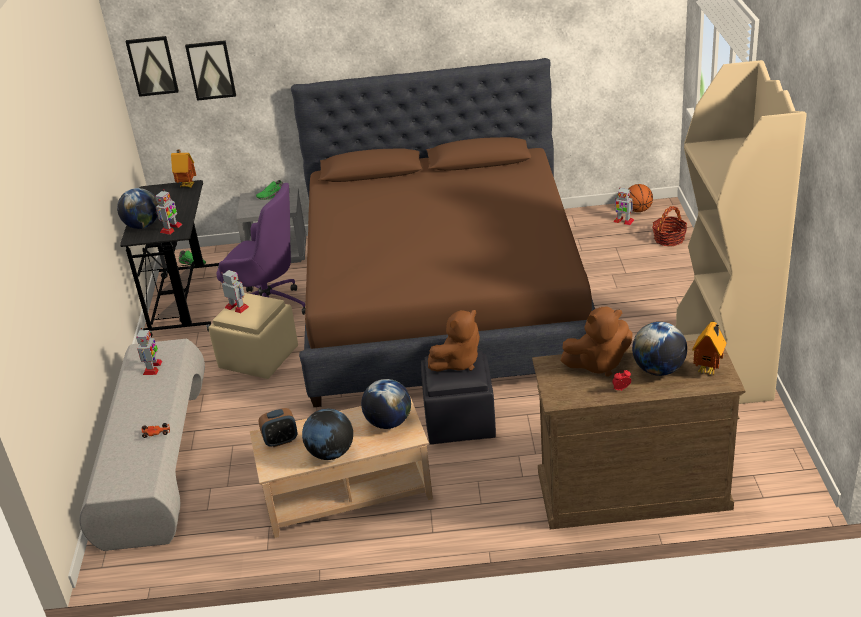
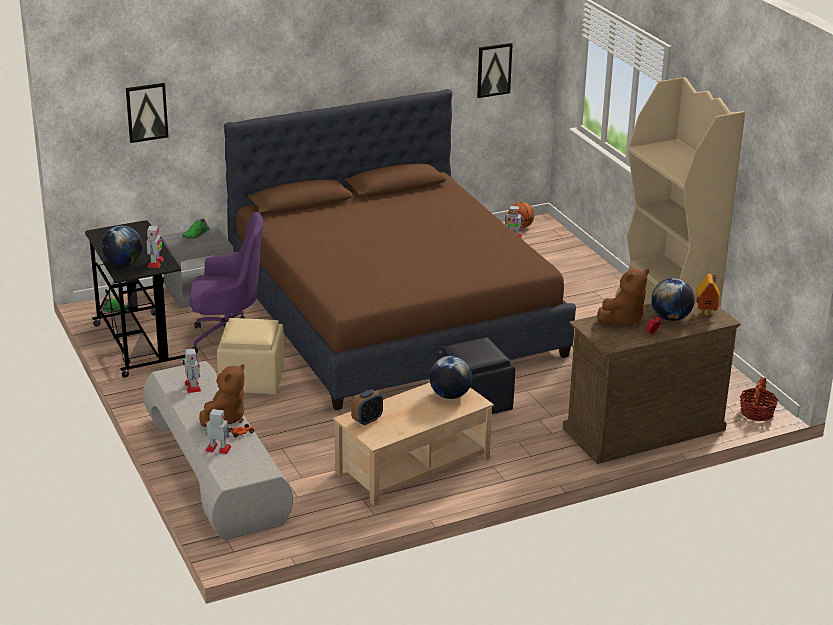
camera: 25 degrees left, 5 degrees down
picture [125,36,179,97] -> picture moved to [477,43,513,98]
toy house [171,149,196,188] -> none
toy robot [222,270,249,313] -> toy robot moved to [205,409,232,454]
globe [302,409,353,460] -> none
brown plush toy [428,310,480,372] -> brown plush toy moved to [199,364,245,427]
basket [652,206,687,246] -> basket moved to [740,377,778,421]

